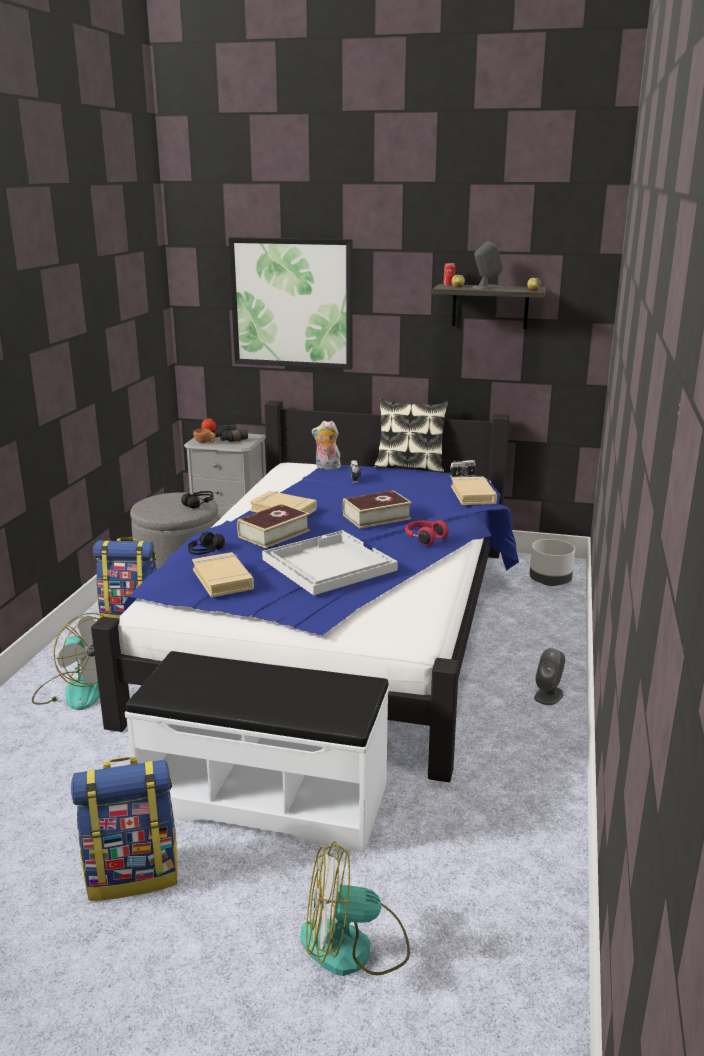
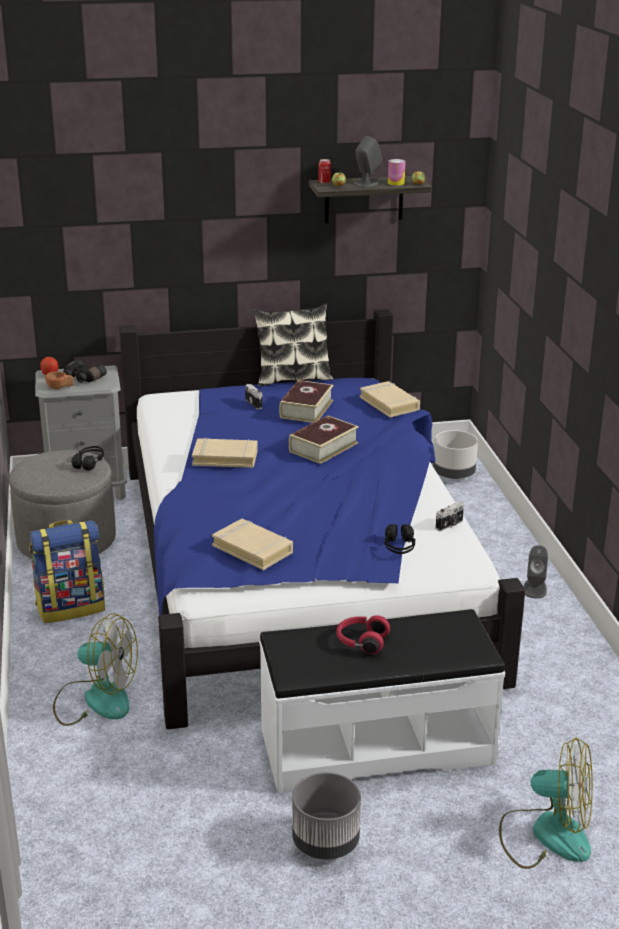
camera: 25 degrees left, 5 degrees up
backpack [71,757,178,901] -> grey planter [292,772,361,860]
black headphones [188,532,225,555] -> black headphones moved to [385,524,415,554]
picture [228,237,352,369] -> none
book [237,504,310,548] -> book moved to [279,380,334,423]
white tray [262,530,398,595] -> none
fan [300,841,410,976] -> fan turned 135 degrees counterclockwise [499,738,593,869]
plush toy [312,421,342,470] -> none
red headphones [405,520,449,546] -> red headphones moved to [336,615,390,654]
camera [450,460,476,478] -> camera moved to [436,502,464,531]
none -> can [388,159,405,186]

